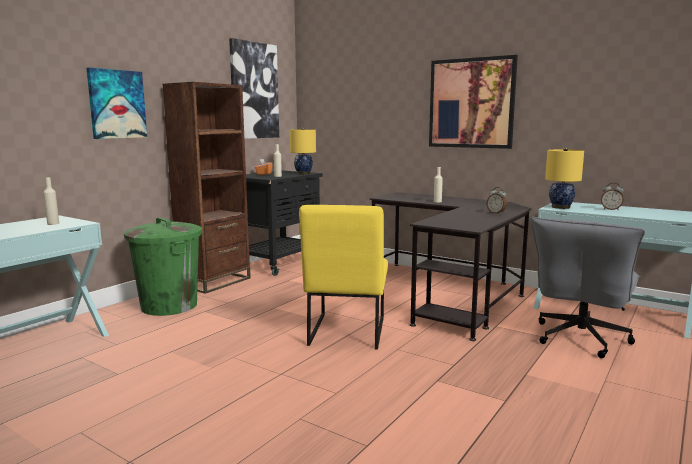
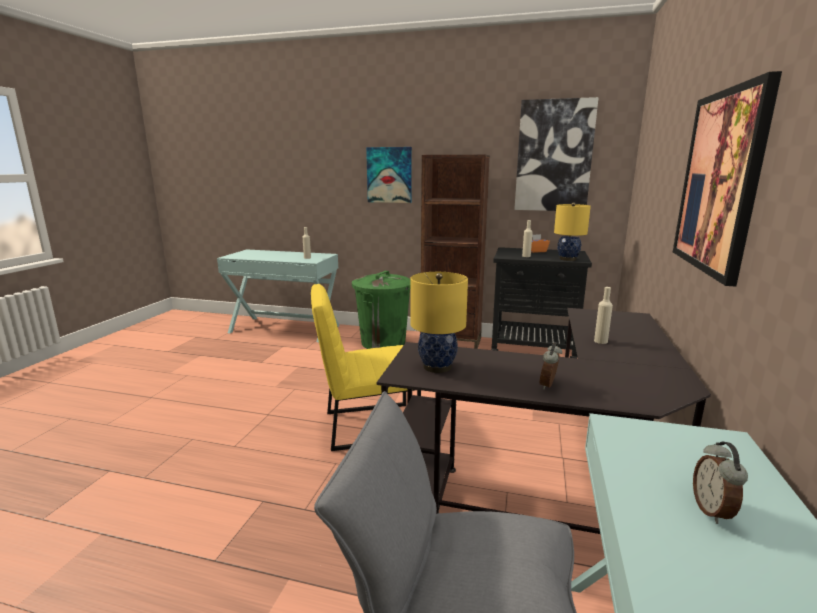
camera: 70 degrees right, 5 degrees up
yellow table lamp [545,147,584,209] -> yellow table lamp moved to [410,272,468,373]

